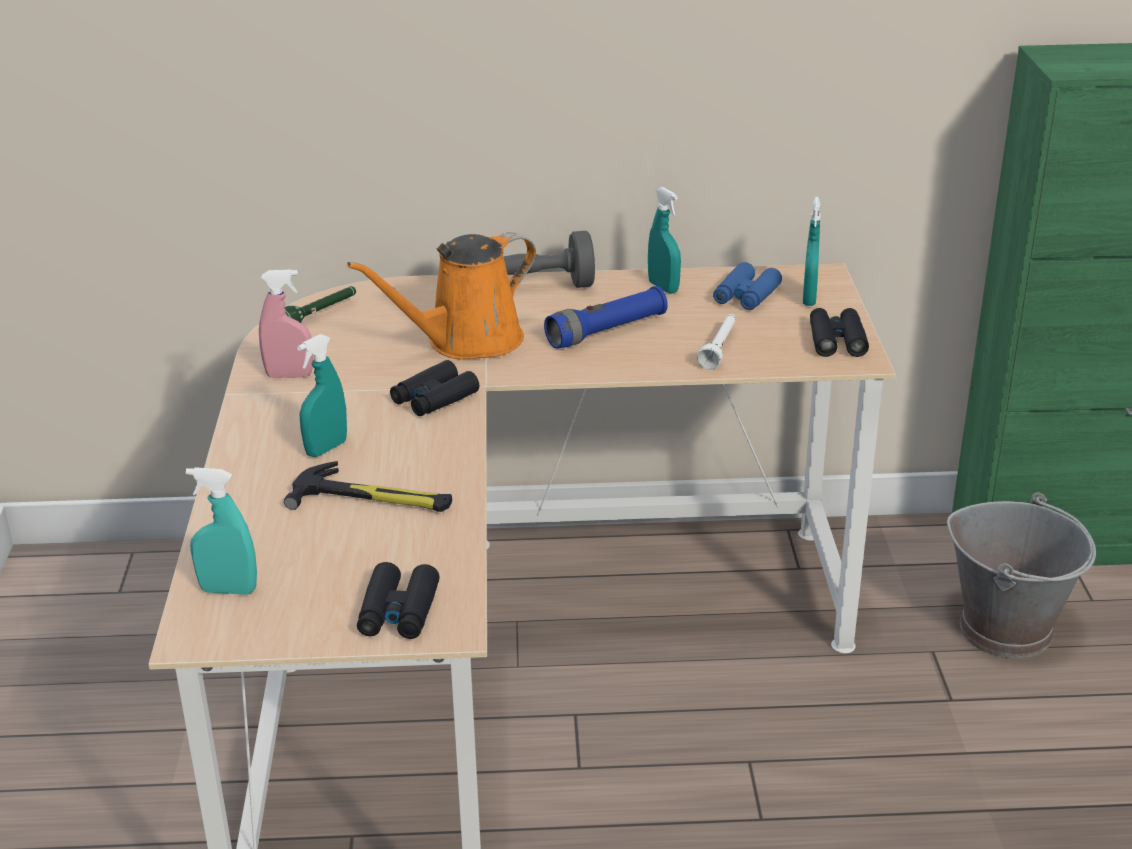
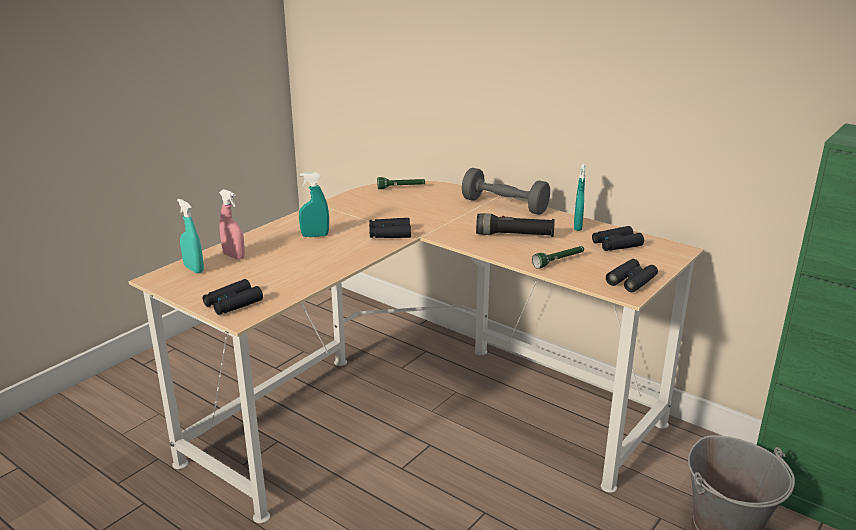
camera: 40 degrees right, 5 degrees down
pink spray bottle [259,269,313,378] -> pink spray bottle moved to [219,189,245,260]
hammer [284,461,452,512] -> none
orange watering can [347,232,536,360] -> none
blue flashlight [544,286,668,349] -> black flashlight [476,213,555,237]
white flashlight [697,314,736,370] -> green flashlight [532,246,584,269]
blue binoculars [713,262,782,310] -> black binoculars [592,226,644,251]
turquoise spray bottle [803,197,821,306] -> none

